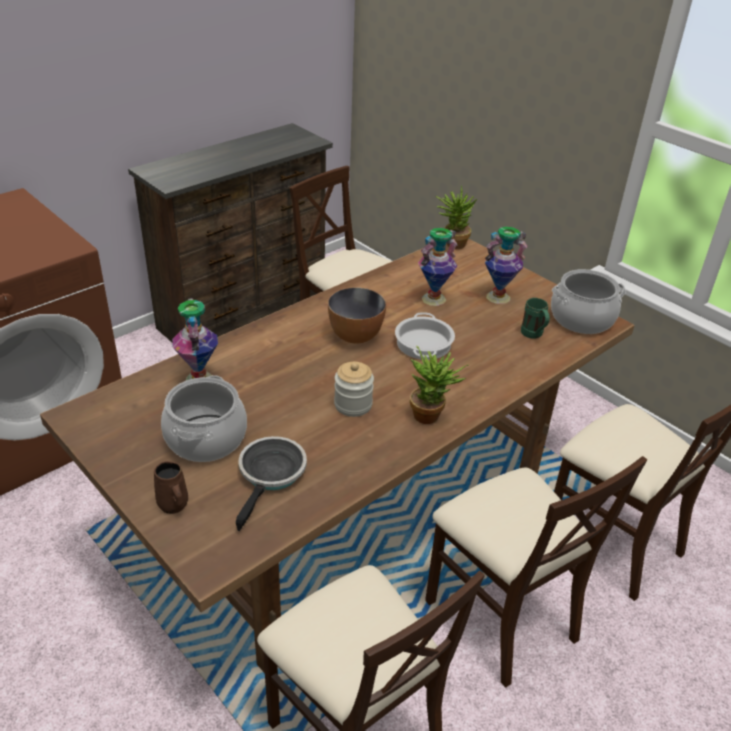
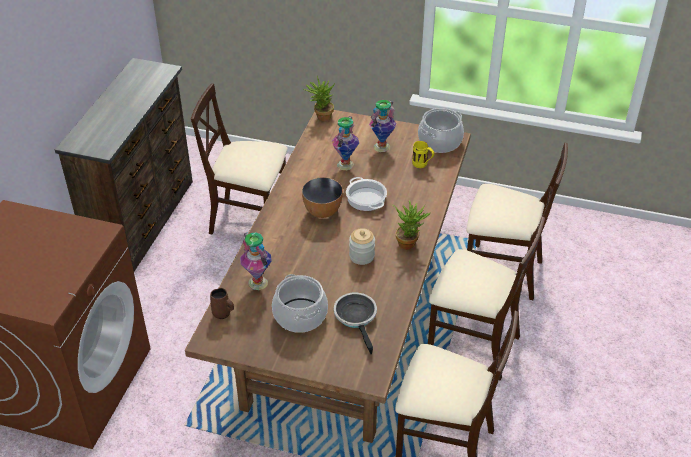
camera: 30 degrees left, 5 degrees up
brown mug [154,461,188,514] -> brown mug moved to [210,288,234,319]
green mug [521,298,550,339] -> yellow mug [412,141,434,168]

